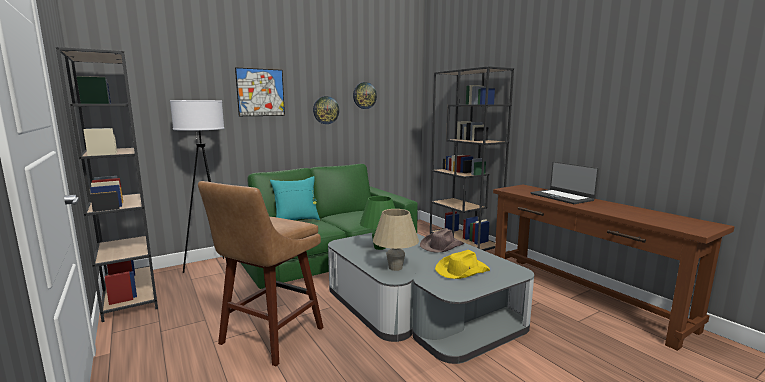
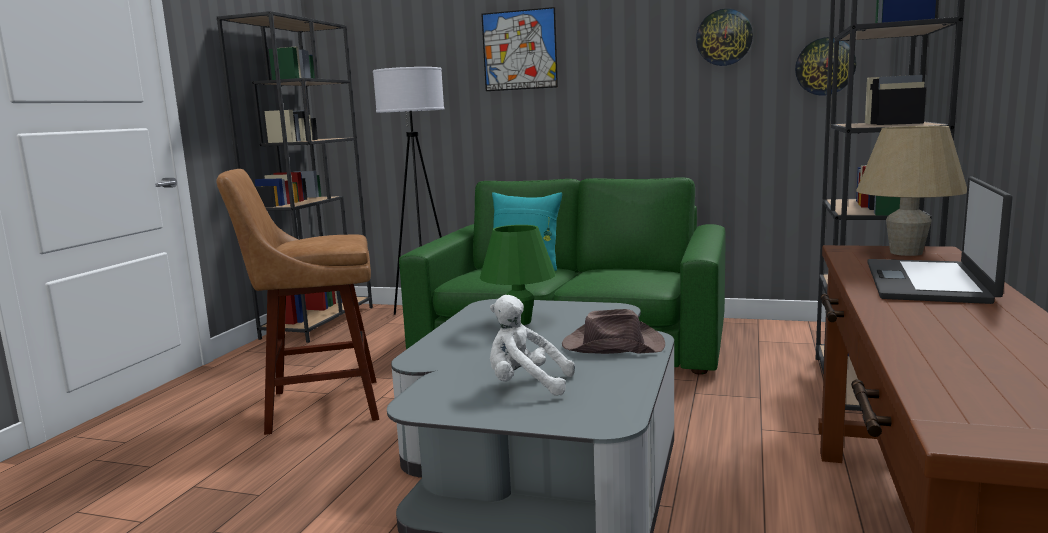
camera: 50 degrees right, 0 degrees up
wall clock [313,96,339,124] -> wall clock moved to [795,37,856,96]
beige table lamp [373,209,419,271] -> beige table lamp moved to [856,126,967,256]
yellow hat [435,250,490,279] -> white plush toy [490,295,575,396]

